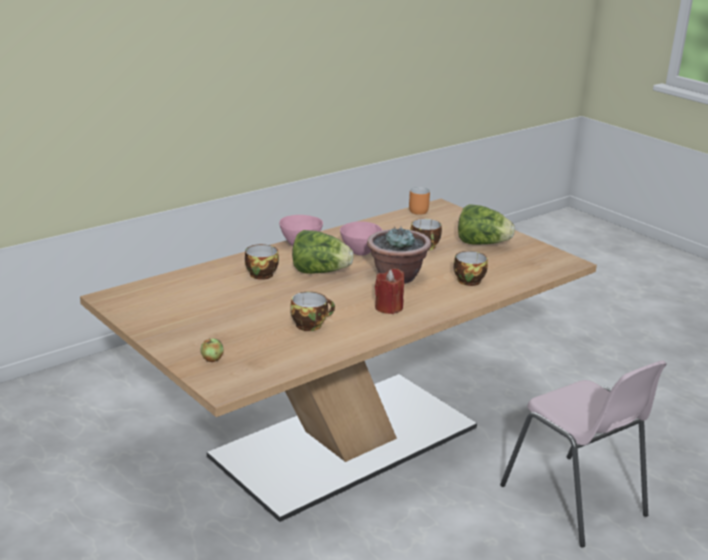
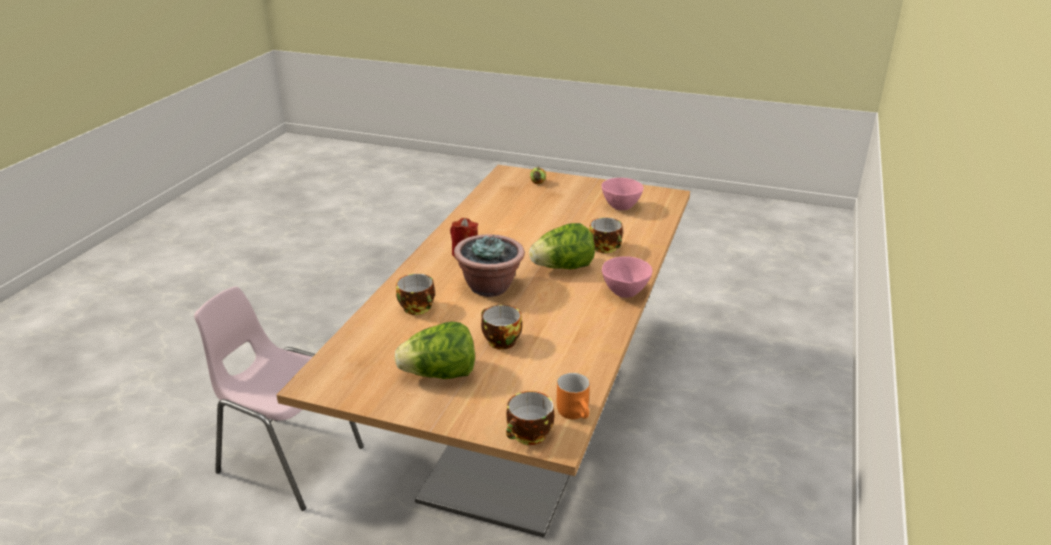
camera: 150 degrees right, 5 degrees up
cup [290,292,335,331] -> cup moved to [506,391,555,445]
pink bowl [340,221,383,256] -> pink bowl moved to [601,178,644,210]

